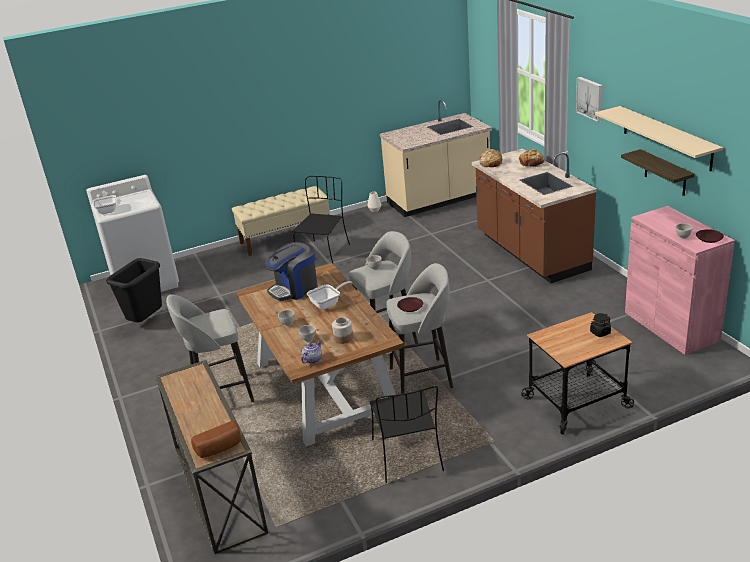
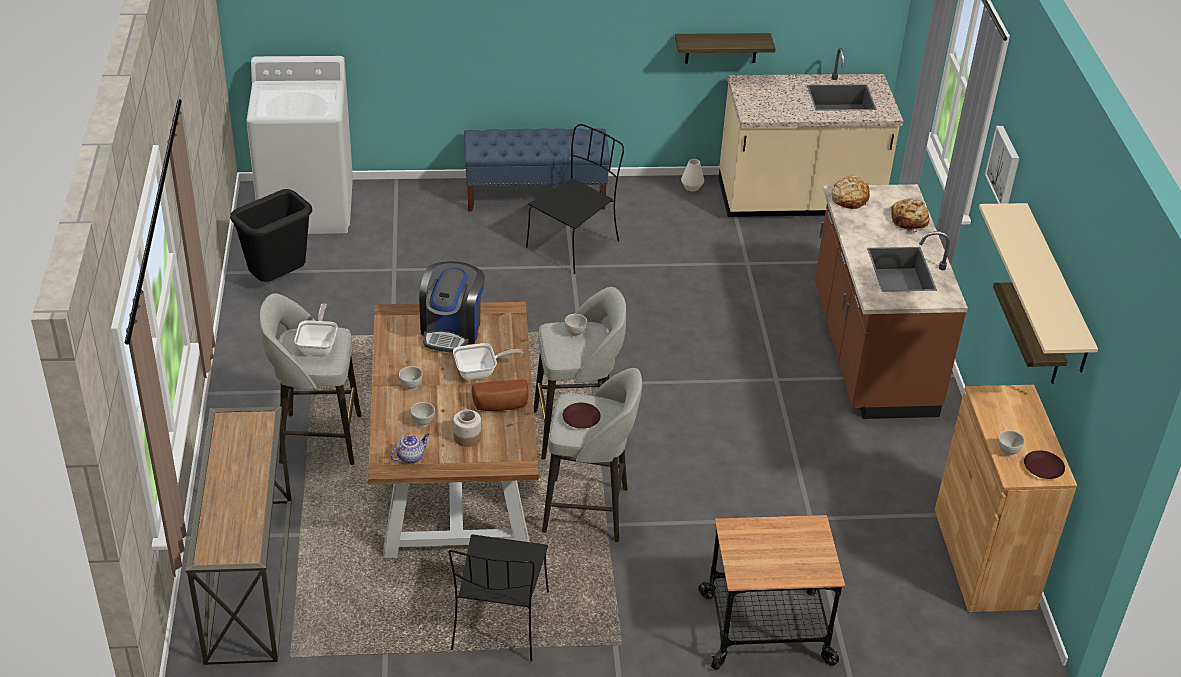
camera: 15 degrees right, 10 degrees up
frying pan [93,191,116,214] -> frying pan moved to [294,303,338,356]
bread [191,421,241,458] -> bread moved to [472,379,529,411]
beige bench [232,186,330,256] -> blue bench [464,128,610,212]
coffee machine [265,242,318,301] -> coffee machine turned 60 degrees counterclockwise [419,261,485,353]
black jar [590,313,611,337] -> none
pink cabinet [625,206,735,355] -> brown cabinet [935,385,1077,612]
none -> shelf [675,33,776,63]

